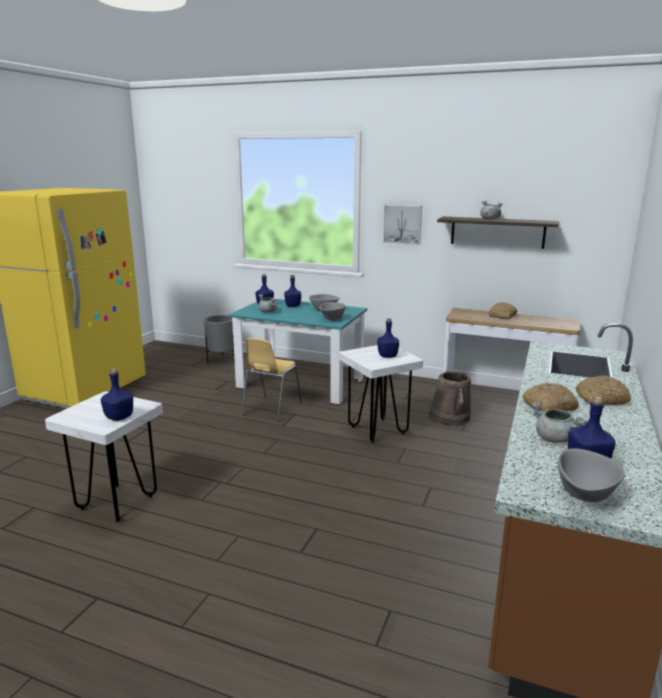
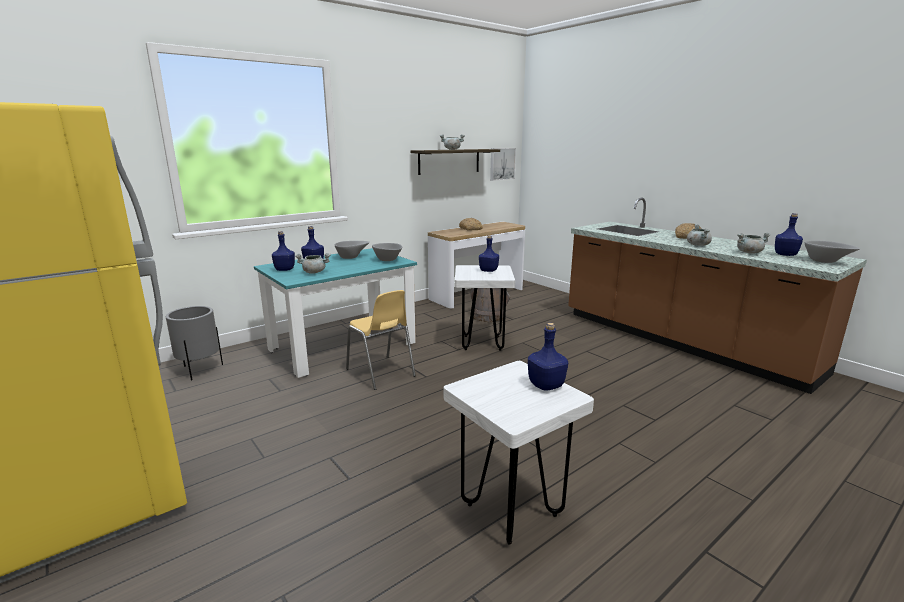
camera: 60 degrees left, 0 degrees up
picture [383,205,422,245] -> picture moved to [490,148,516,181]
bread [523,383,579,411] -> grey cooking pot [687,224,712,246]

